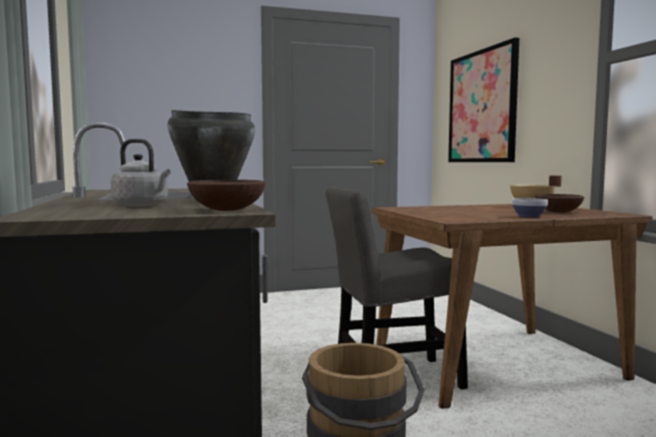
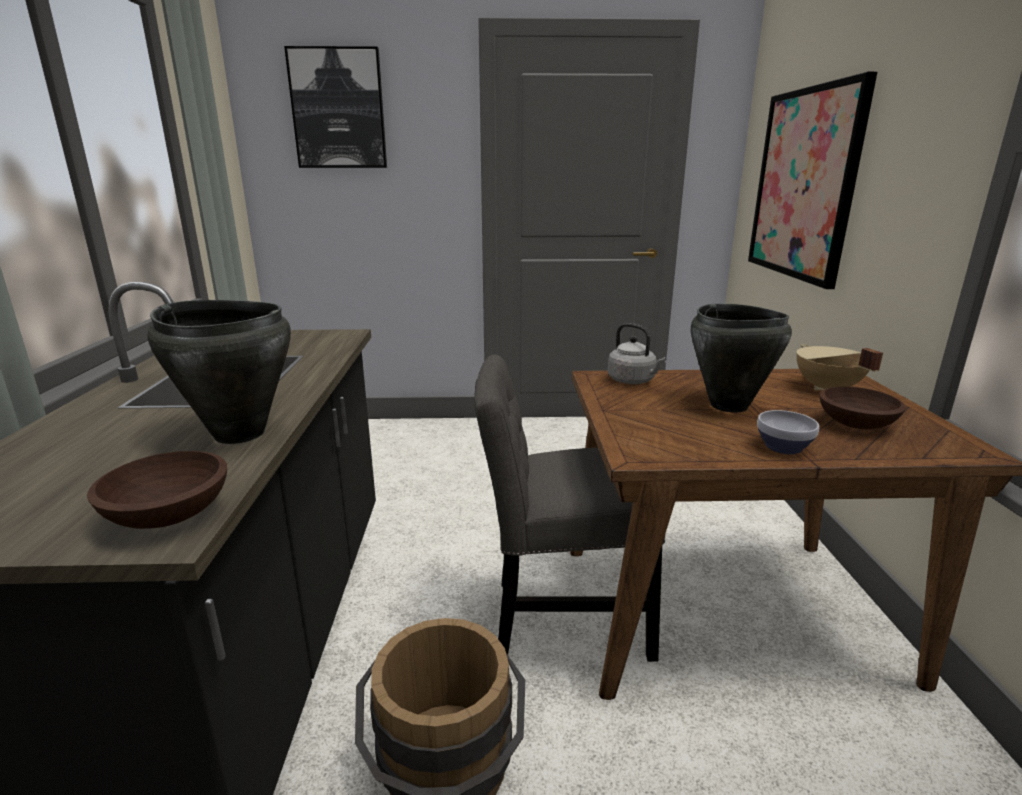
camera: 15 degrees right, 15 degrees up
grey kettle [111,139,170,207] -> grey kettle moved to [608,323,666,384]
none -> picture [284,46,387,168]
none -> black cooking pot [691,304,792,413]

